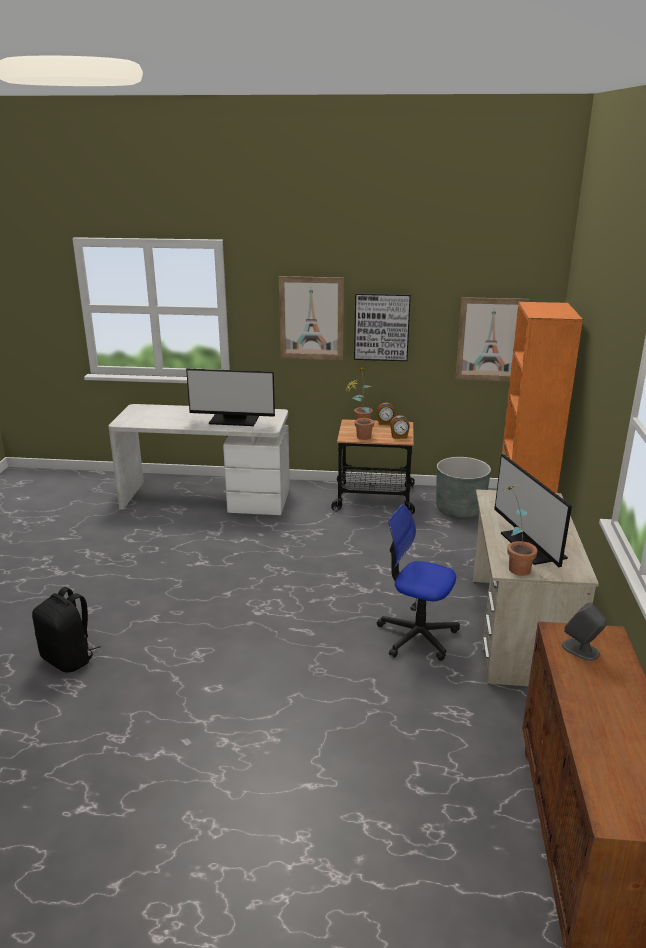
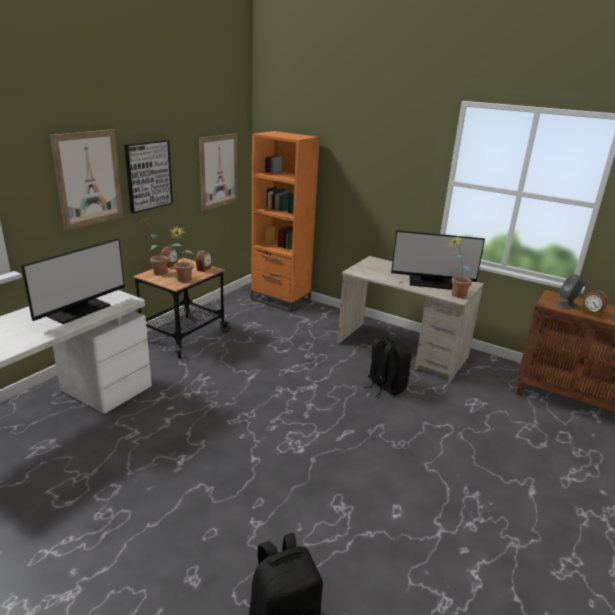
camera: 65 degrees left, 0 degrees up
office chair [377,504,460,661] -> black backpack [363,337,412,397]
grey planter [436,457,491,519] -> none
none -> alarm clock [582,290,608,318]

